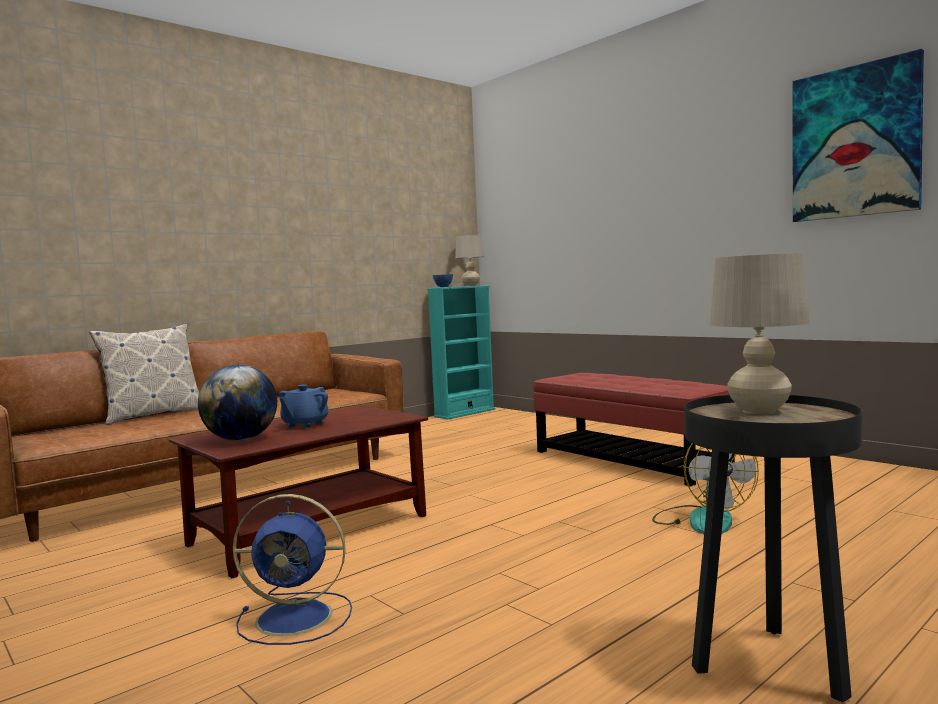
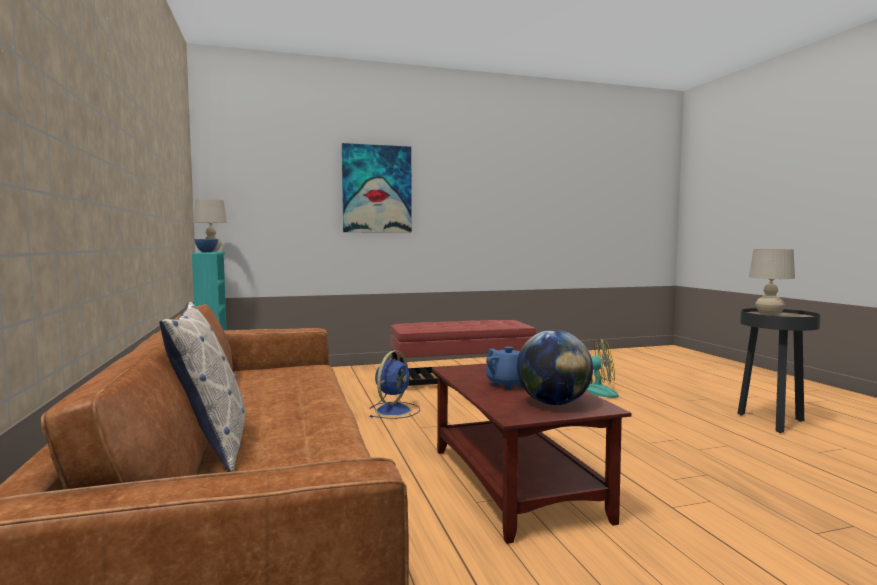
camera: 65 degrees left, 0 degrees up
blue fan [233,494,352,645] -> blue fan moved to [369,351,420,419]
picture [793,49,924,222] -> picture moved to [342,143,412,233]

